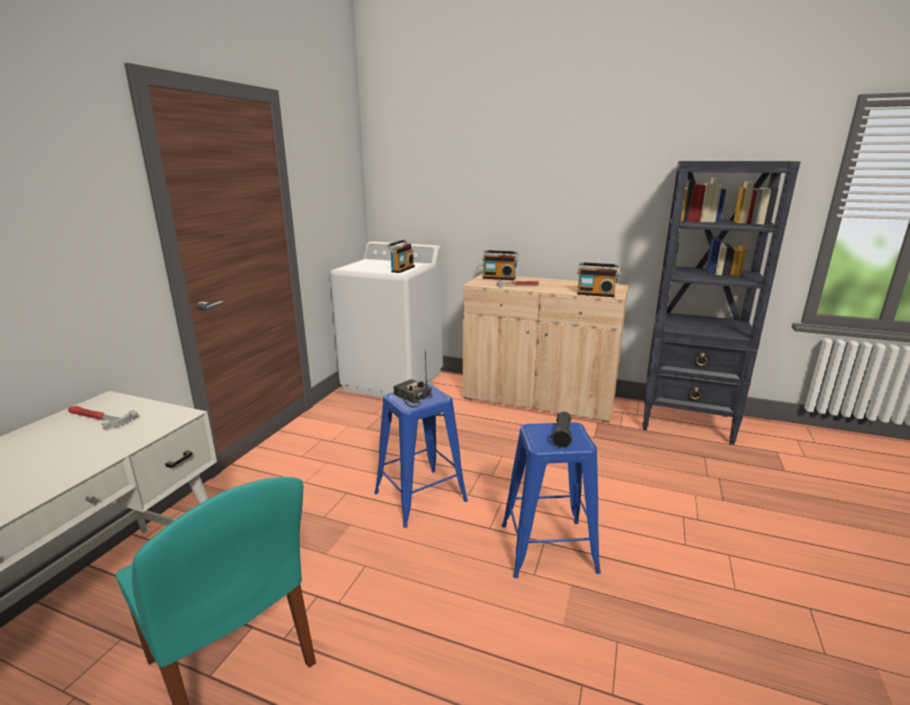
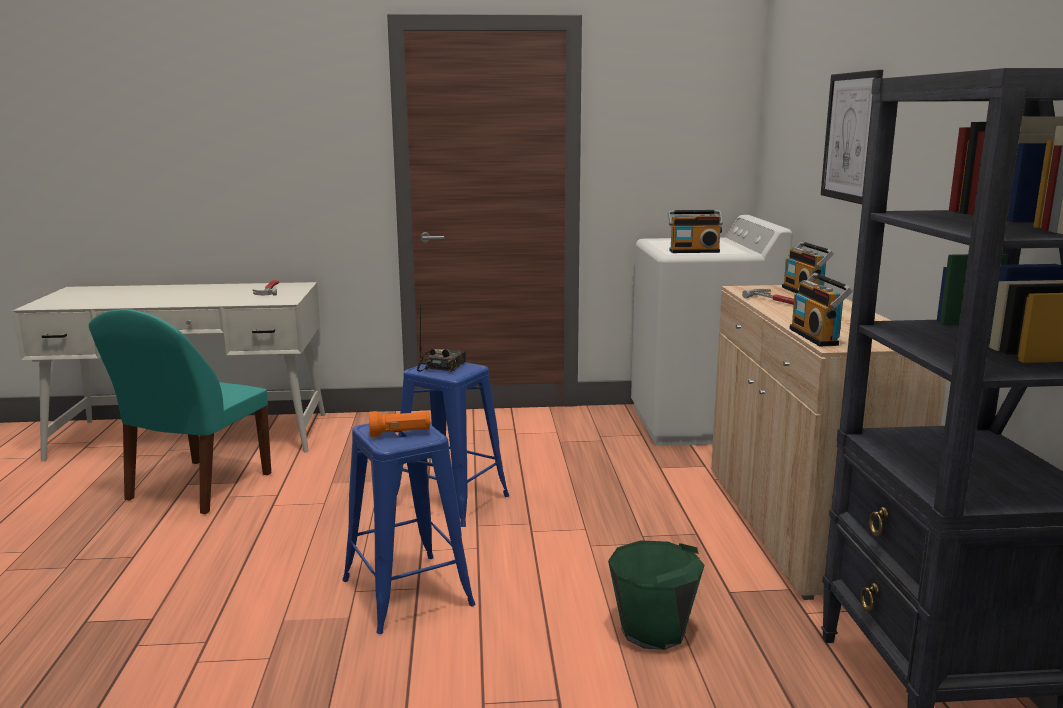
camera: 65 degrees right, 5 degrees down
black flashlight [552,412,572,448] -> orange flashlight [369,411,431,437]
none -> green bucket [608,540,704,650]
none -> picture [821,70,883,204]

